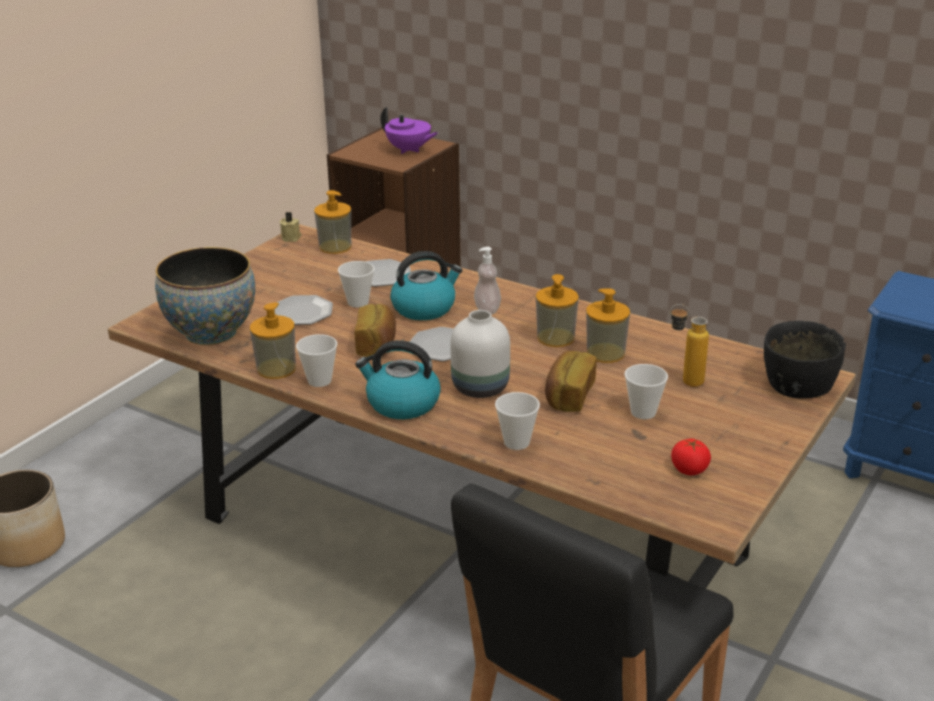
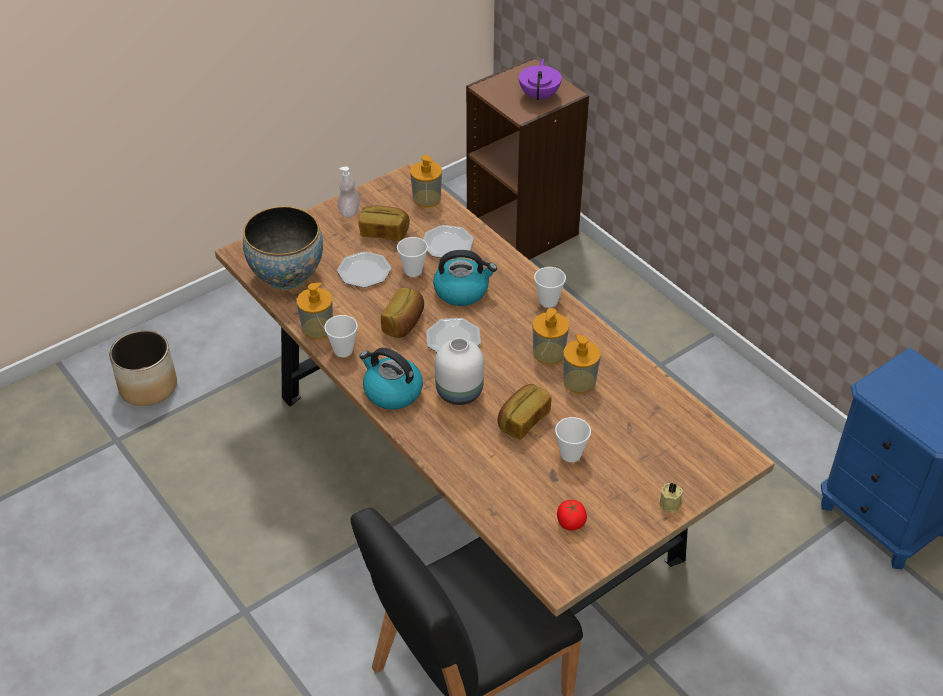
camera: 20 degrees right, 15 degrees up
beige candle [280,212,302,242] -> beige candle moved to [660,483,683,513]
purple teapot [380,107,438,154] -> purple teapot turned 135 degrees counterclockwise [519,59,562,102]
soap dispenser [474,247,501,315] -> soap dispenser moved to [338,167,360,217]
cup [495,392,540,450] -> cup moved to [534,267,566,308]
bottle [670,304,709,387] -> none
black bowl [764,321,846,399] -> none
none -> bread [359,205,410,241]

